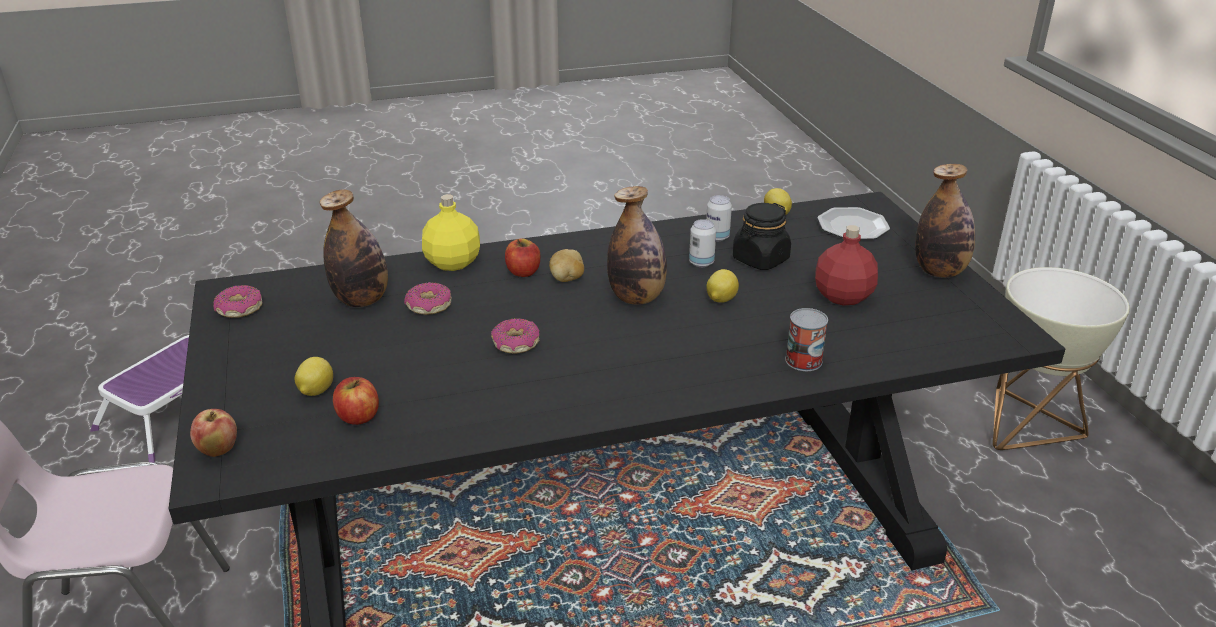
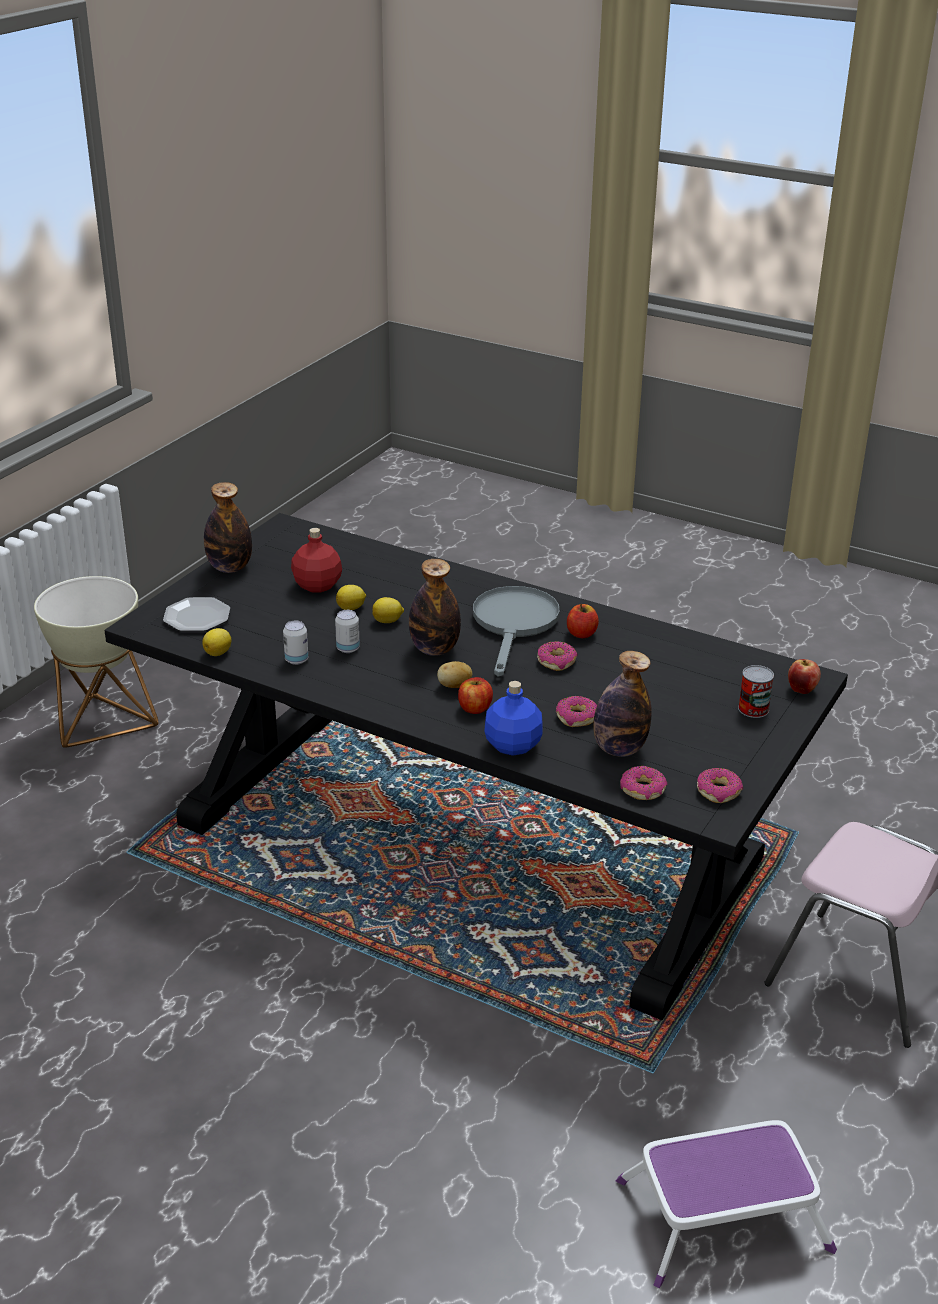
camera: 135 degrees left, 0 degrees up
lemon [295,357,333,396] -> lemon moved to [336,585,366,610]
apple [333,377,379,425] -> apple moved to [567,604,599,638]
yellow bottle [422,194,480,271] -> blue bottle [484,681,543,756]
black jar [733,203,791,270] -> none
can [785,308,828,371] -> can moved to [738,665,774,718]
none -> grey frying pan [473,586,560,677]
none -> donut [620,766,667,800]

